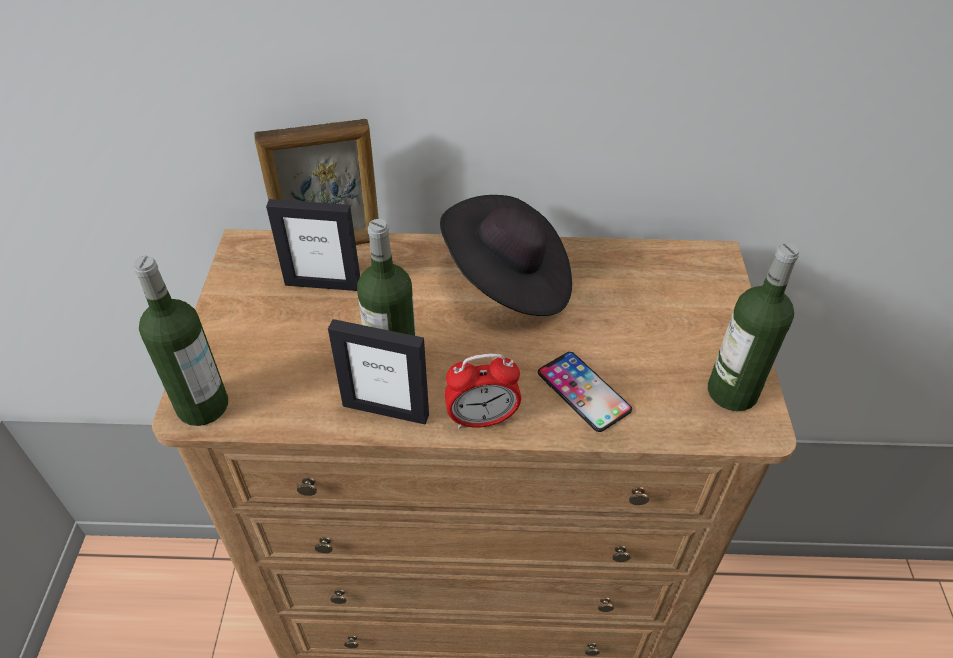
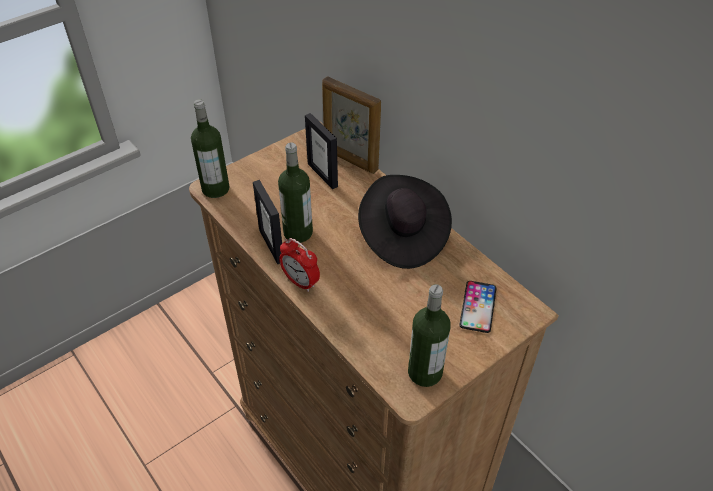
camera: 50 degrees right, 0 degrees up
phone [538,352,632,432] -> phone moved to [459,281,497,333]

